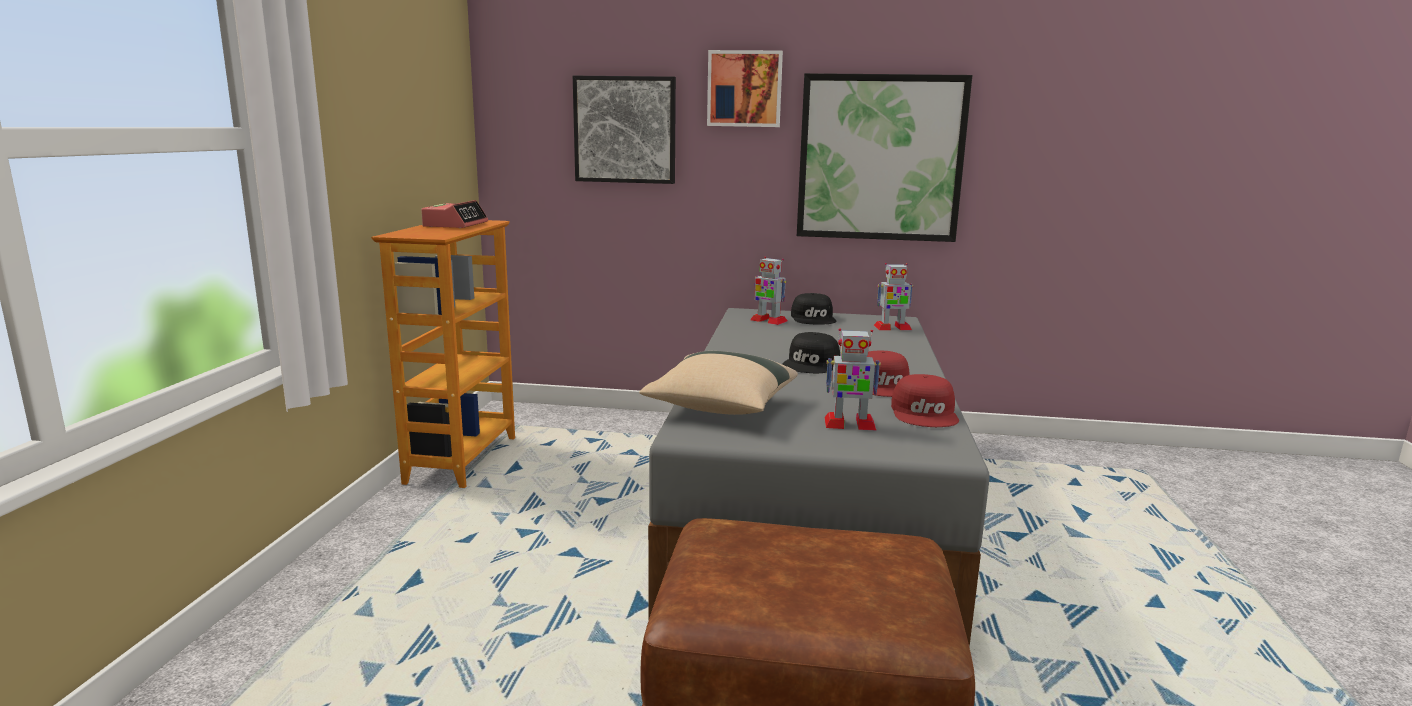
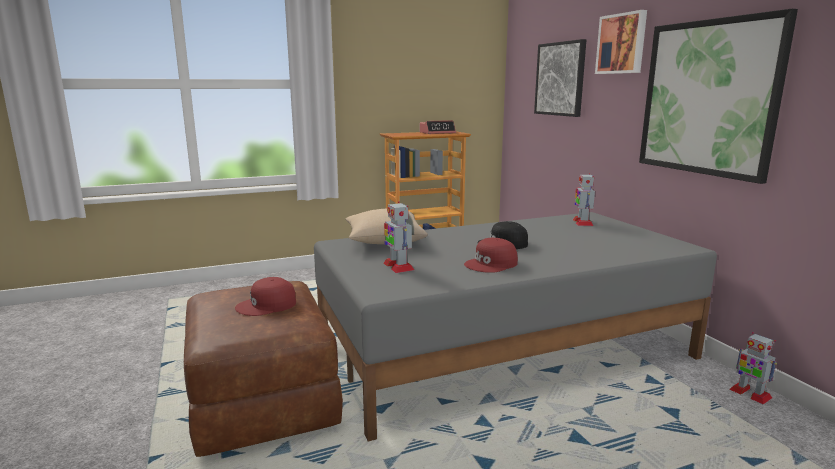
camera: 60 degrees right, 0 degrees up
black cap [791,293,836,325] -> none
toy robot [874,263,913,330] -> toy robot moved to [729,332,777,404]
red cap [891,374,959,427] -> red cap moved to [235,277,296,316]

